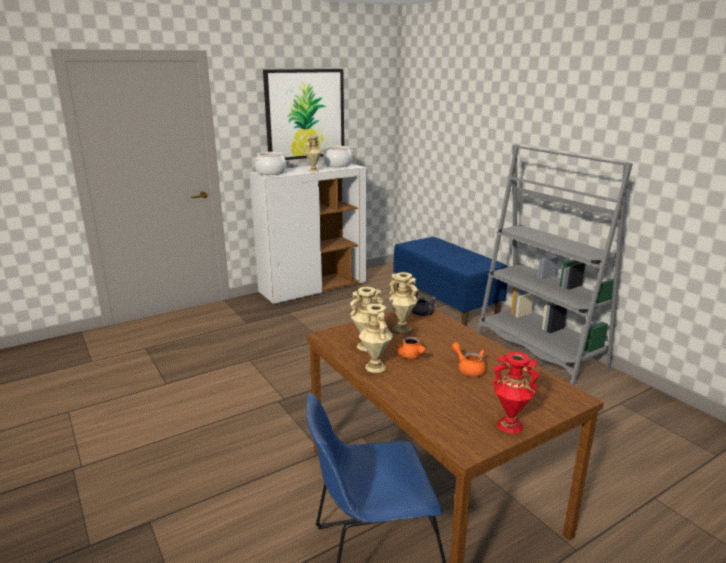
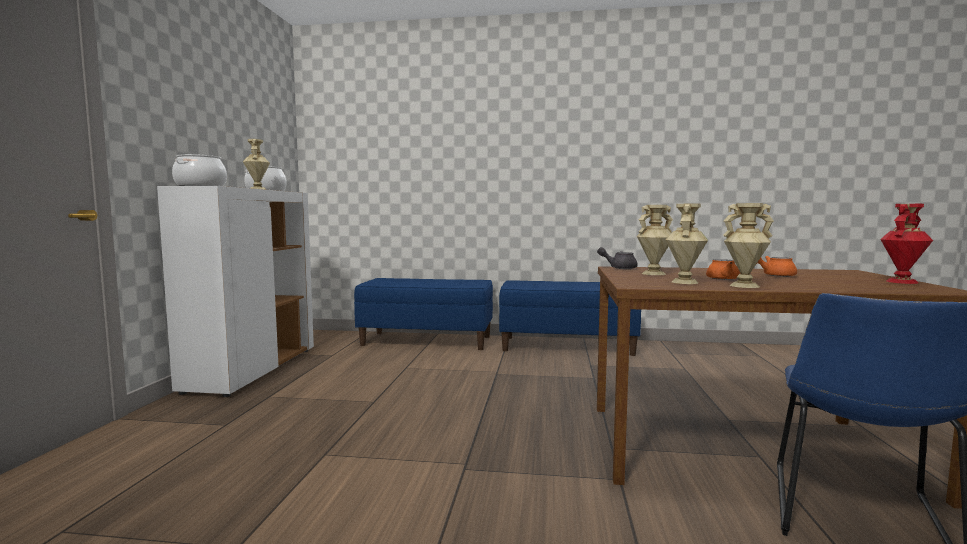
camera: 50 degrees left, 15 degrees down
picture [263,69,344,160] -> none
grey bookcase [478,144,633,385] -> blue bench [499,280,642,356]

